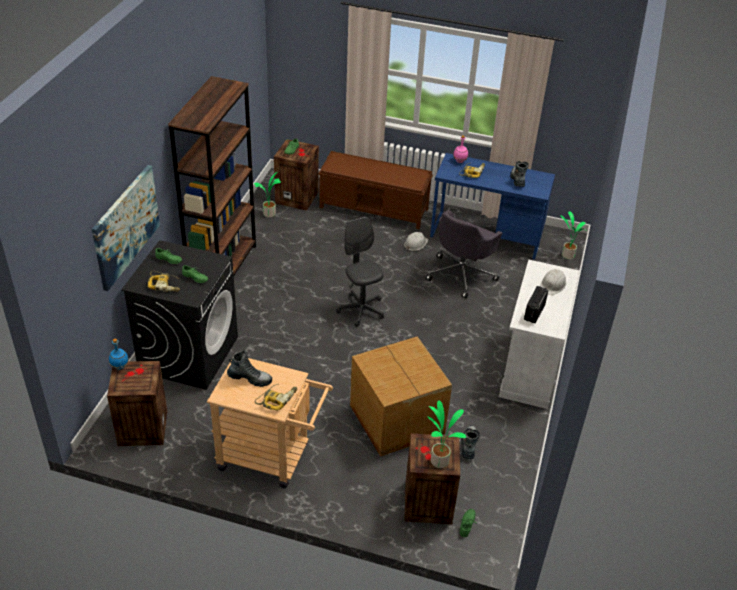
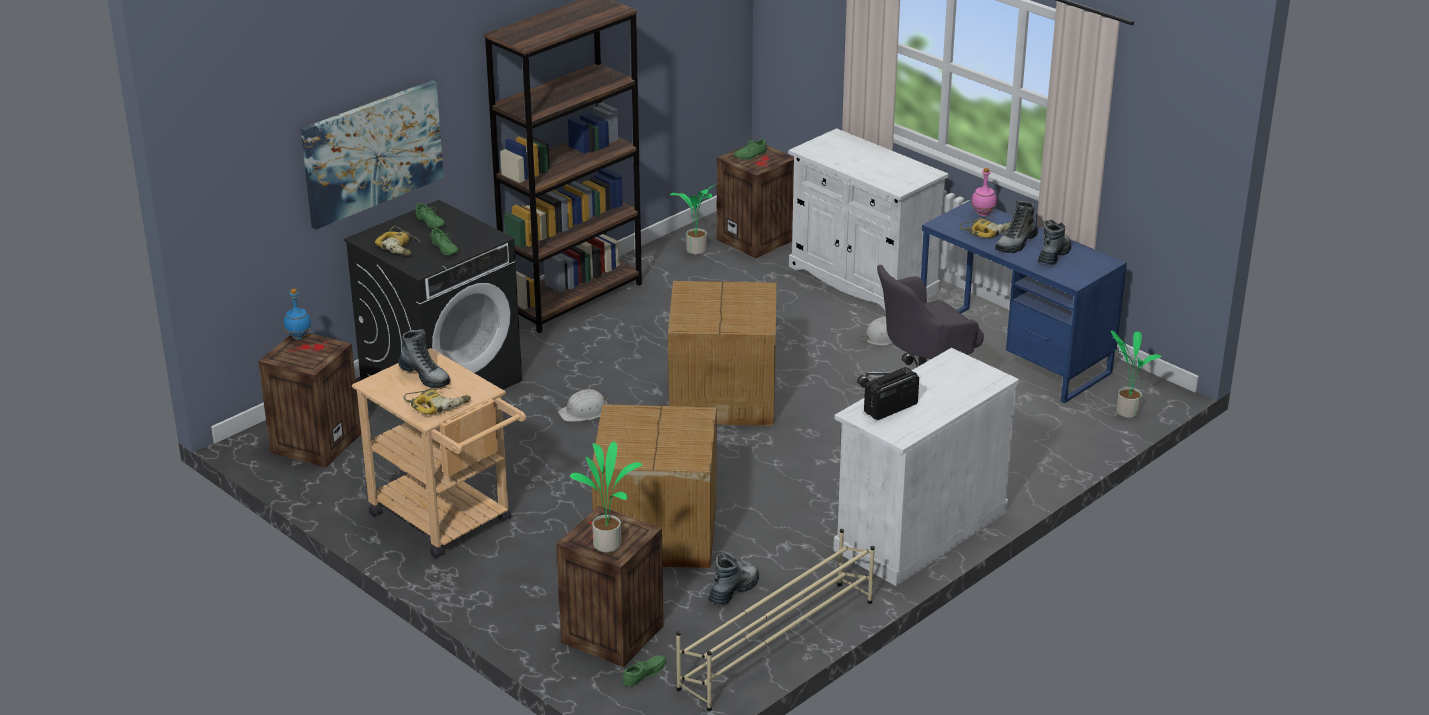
camera: 30 degrees right, 10 degrees down
brown bench [318,151,433,229] -> white cabinet [788,128,948,311]
grey office chair [336,217,384,327] -> cardboard box [668,281,776,426]
white hard hat [540,269,566,295] -> white hard hat moved to [558,389,608,422]
none -> beige shoe rack [676,529,875,711]
none -> boot [995,201,1038,253]

